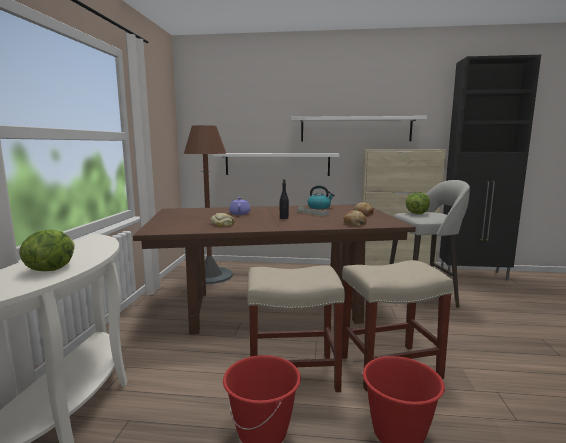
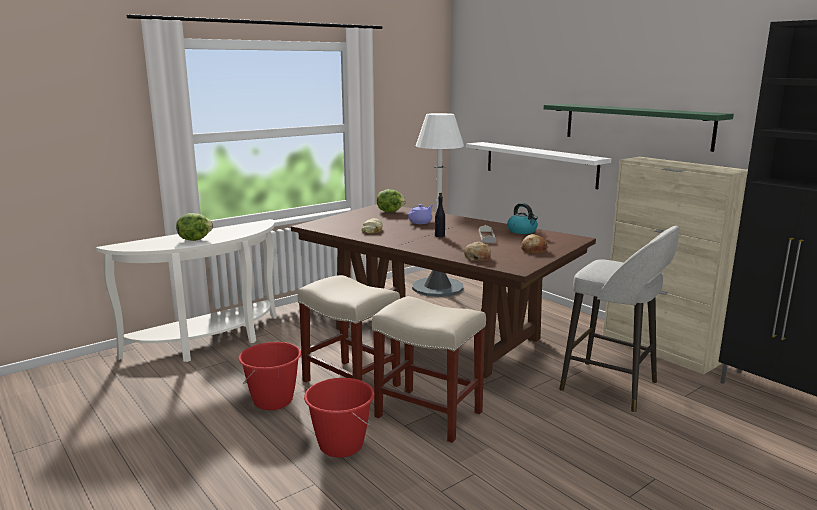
camera: 45 degrees right, 5 degrees up
brown floor lamp [184,125,233,284] -> white floor lamp [412,113,464,297]
white shelf [291,116,427,141] -> green shelf [544,104,734,152]
lettuce [405,193,430,214] -> lettuce moved to [377,189,406,212]

